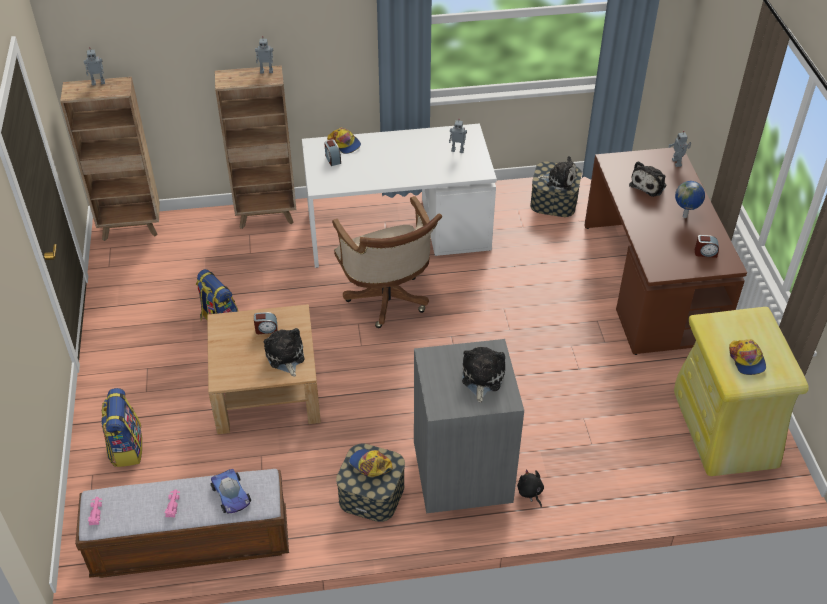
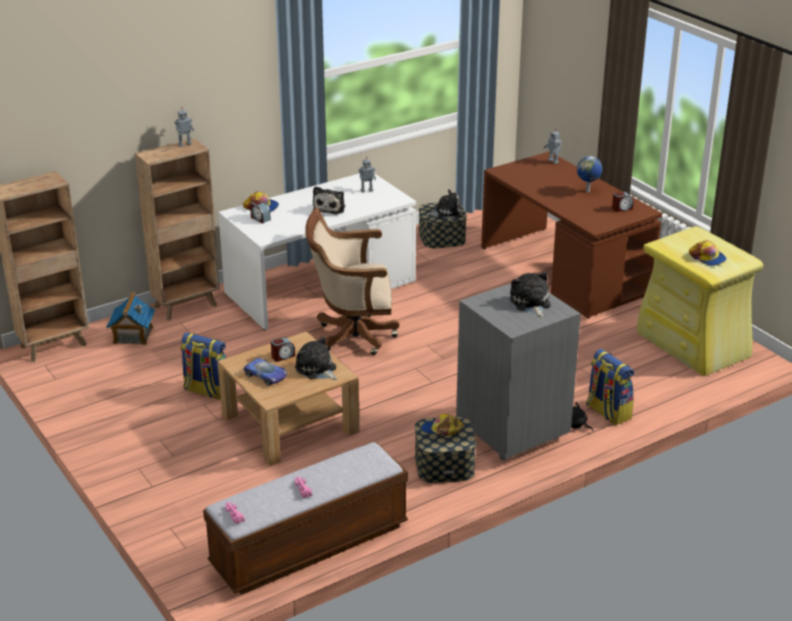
camera: 25 degrees left, 15 degrees down
toy robot [84,47,105,86] -> none
backpack [101,388,142,467] -> backpack moved to [586,349,634,426]
toy car [211,469,251,513] -> toy car moved to [244,358,287,386]
office chair [332,196,442,328] -> office chair turned 135 degrees clockwise [305,207,400,355]
plush toy [629,161,666,197] -> plush toy moved to [313,186,345,215]
none -> toy house [106,292,155,345]

